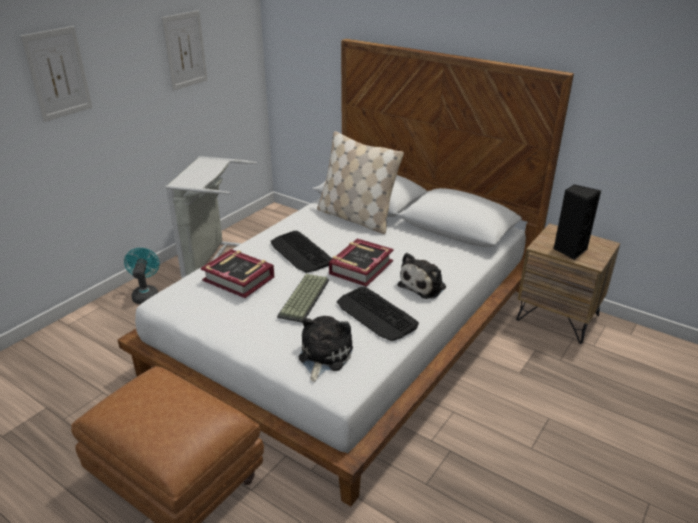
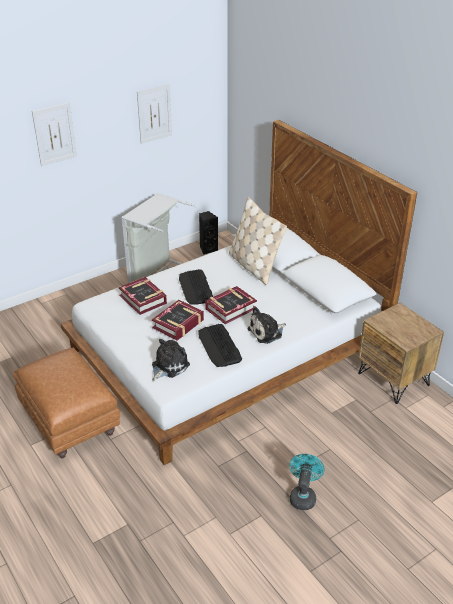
camera: 20 degrees right, 5 degrees up
turquoise fan [124,248,160,304] -> turquoise fan moved to [289,454,325,510]
keyboard [277,274,329,323] -> book [152,300,204,341]
black speaker [553,185,601,260] -> black speaker moved to [199,211,218,255]

